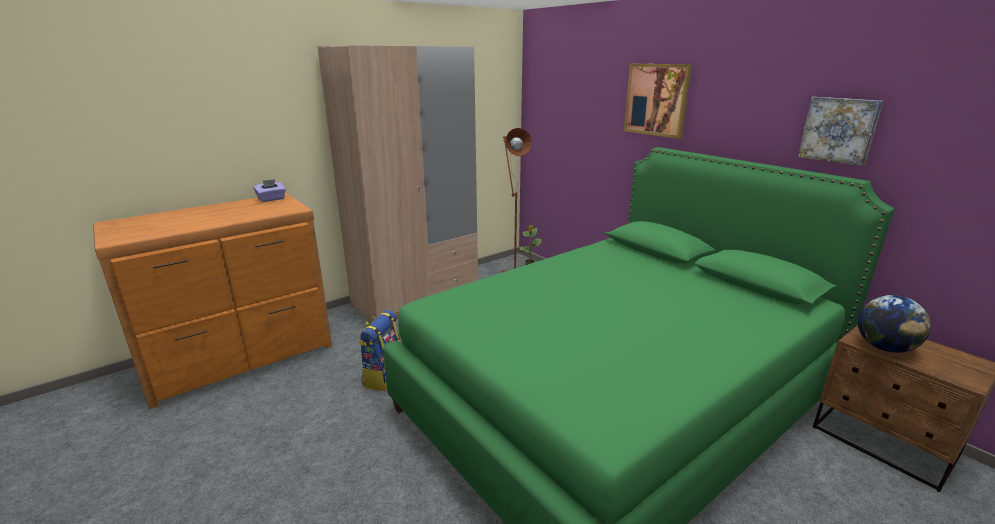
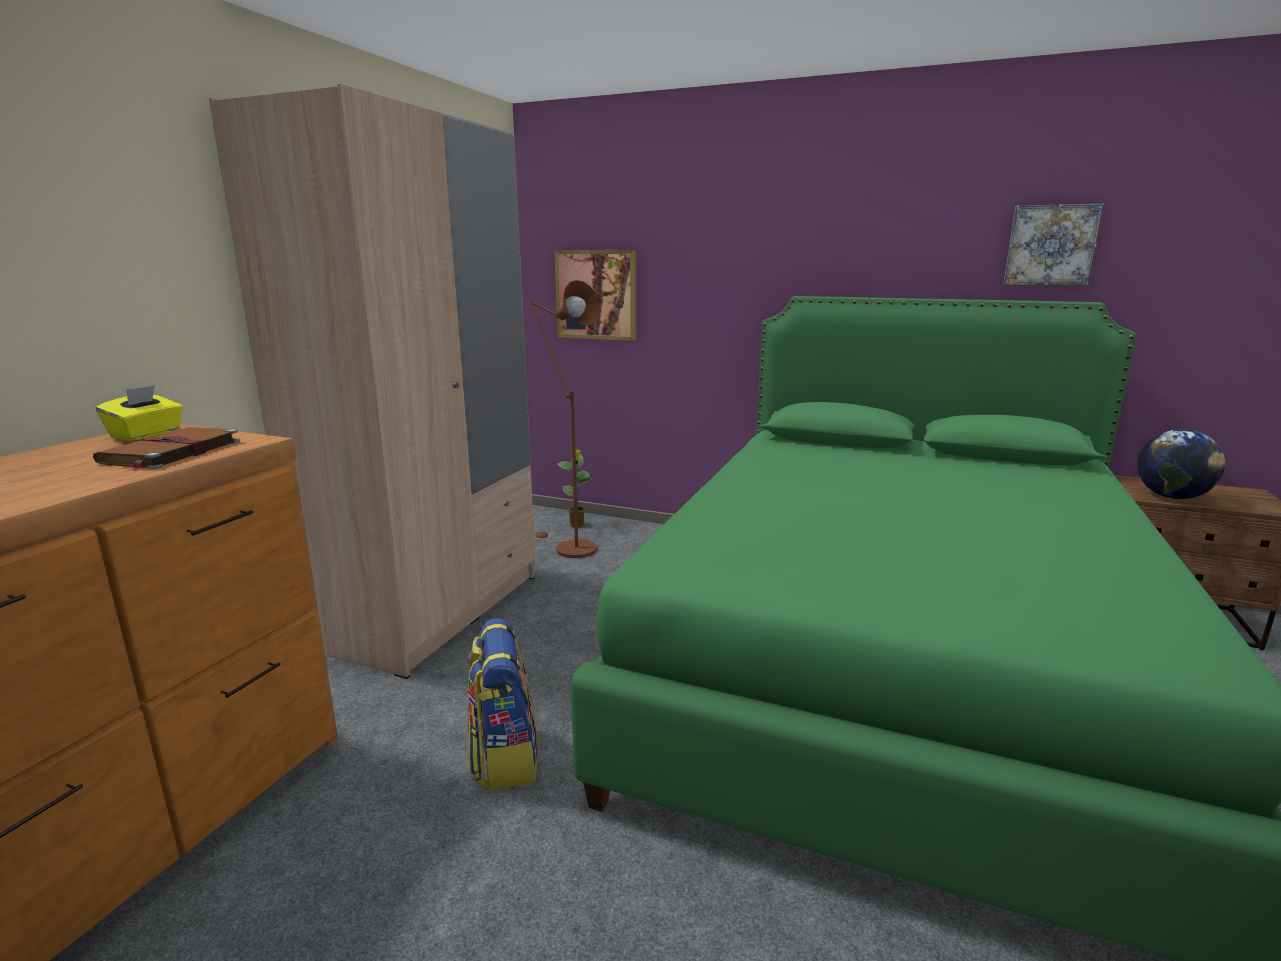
camera: 30 degrees left, 5 degrees down
purple tissue box [253,179,286,202] -> yellow tissue box [96,385,183,441]
picture [624,64,692,139] -> picture moved to [554,250,636,341]
none -> brown book [93,427,240,471]

